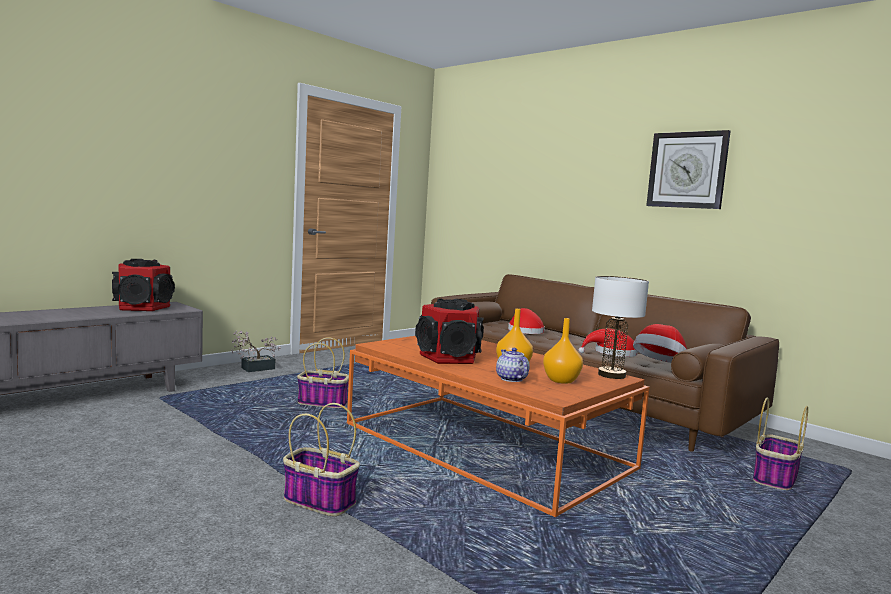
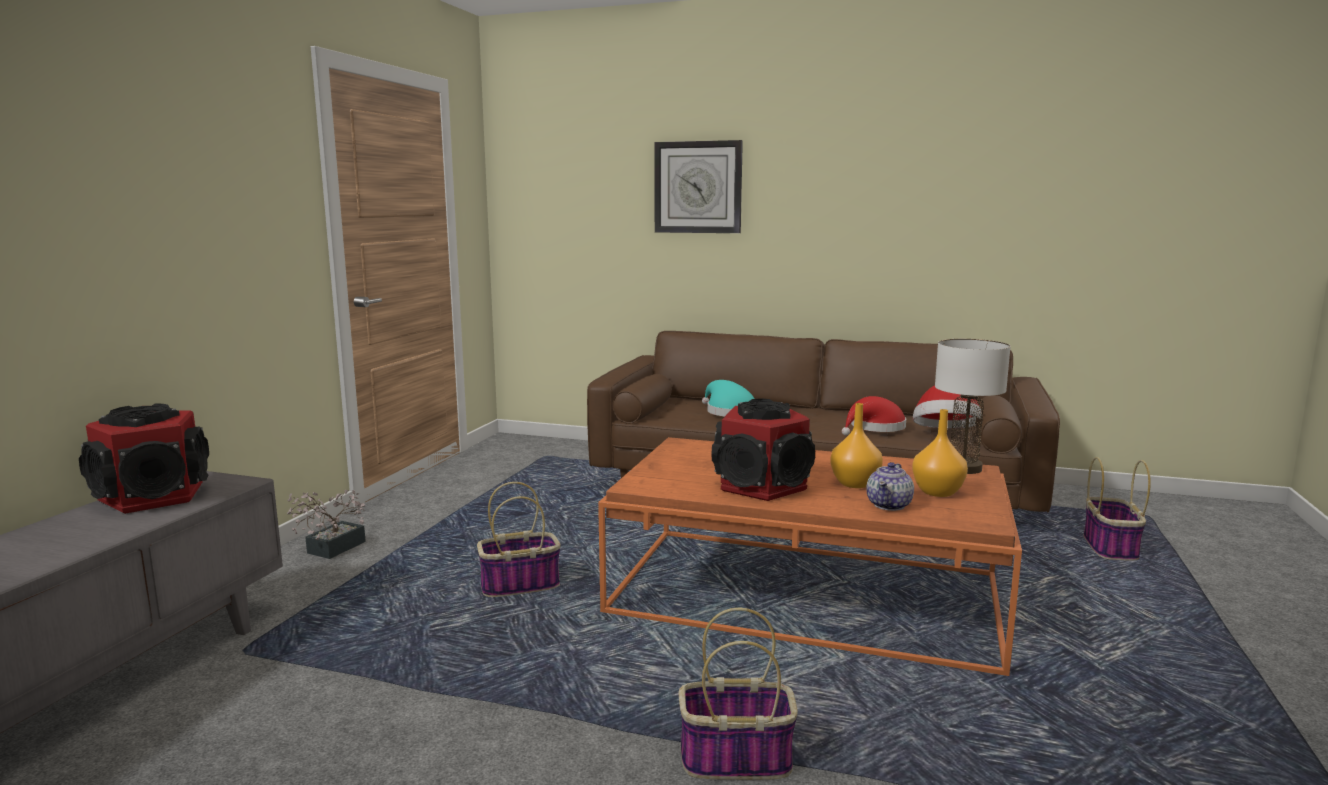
camera: 25 degrees left, 5 degrees up
teapot [496,348,529,382] -> teapot turned 105 degrees counterclockwise [866,462,914,511]
red hat [508,308,545,334] -> turquoise hat [702,380,754,416]
wall clock [646,130,731,209] -> wall clock moved to [654,140,743,233]

